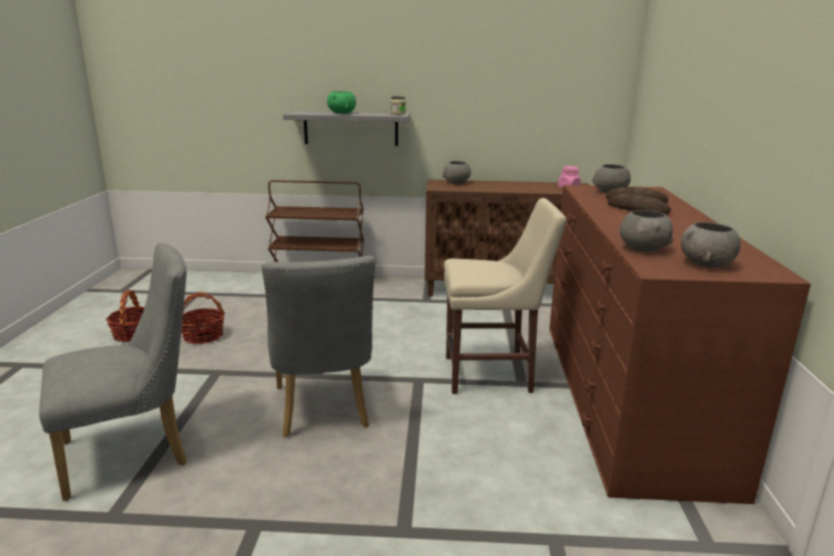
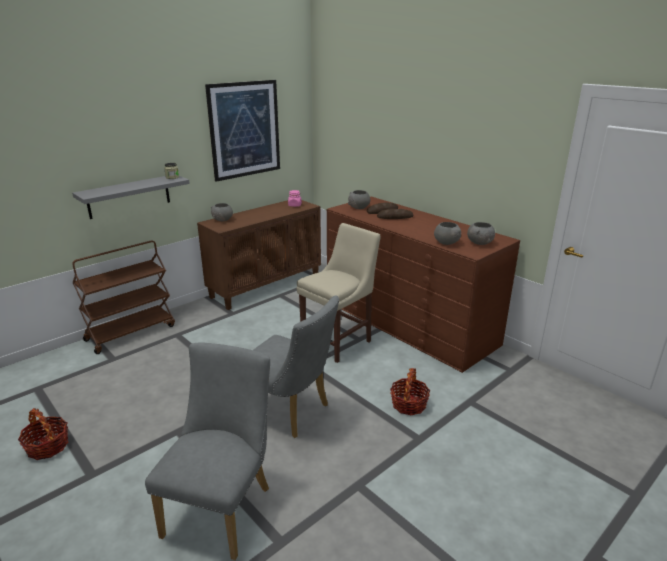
camera: 45 degrees left, 5 degrees up
basket [182,292,225,344] -> basket moved to [390,368,430,415]
green bowl [327,91,356,114] -> none
none -> picture [205,80,280,182]

